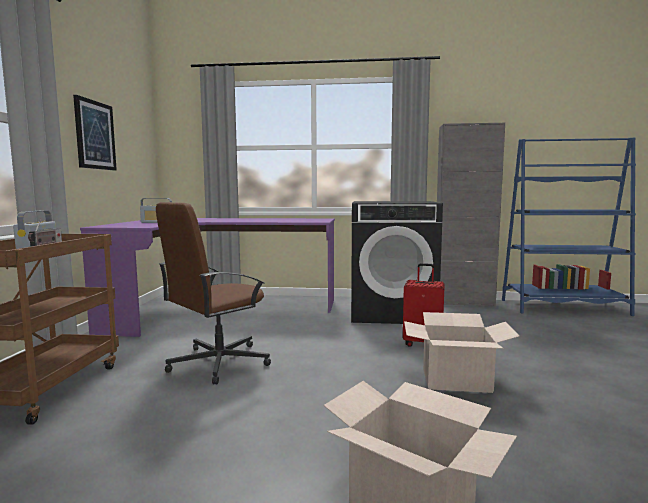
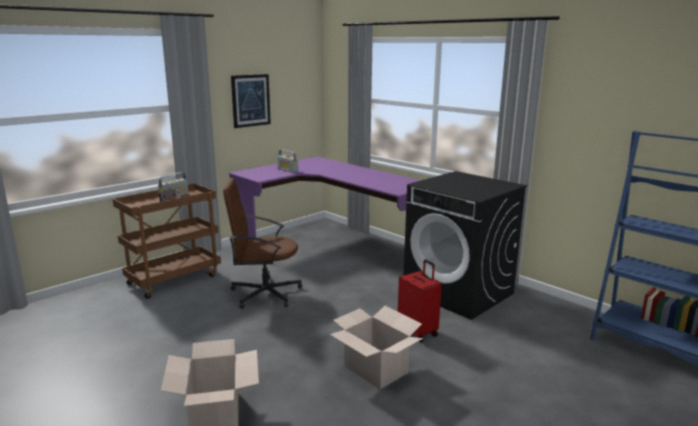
camera: 40 degrees right, 10 degrees up
grey cabinet [437,123,505,307] -> none

